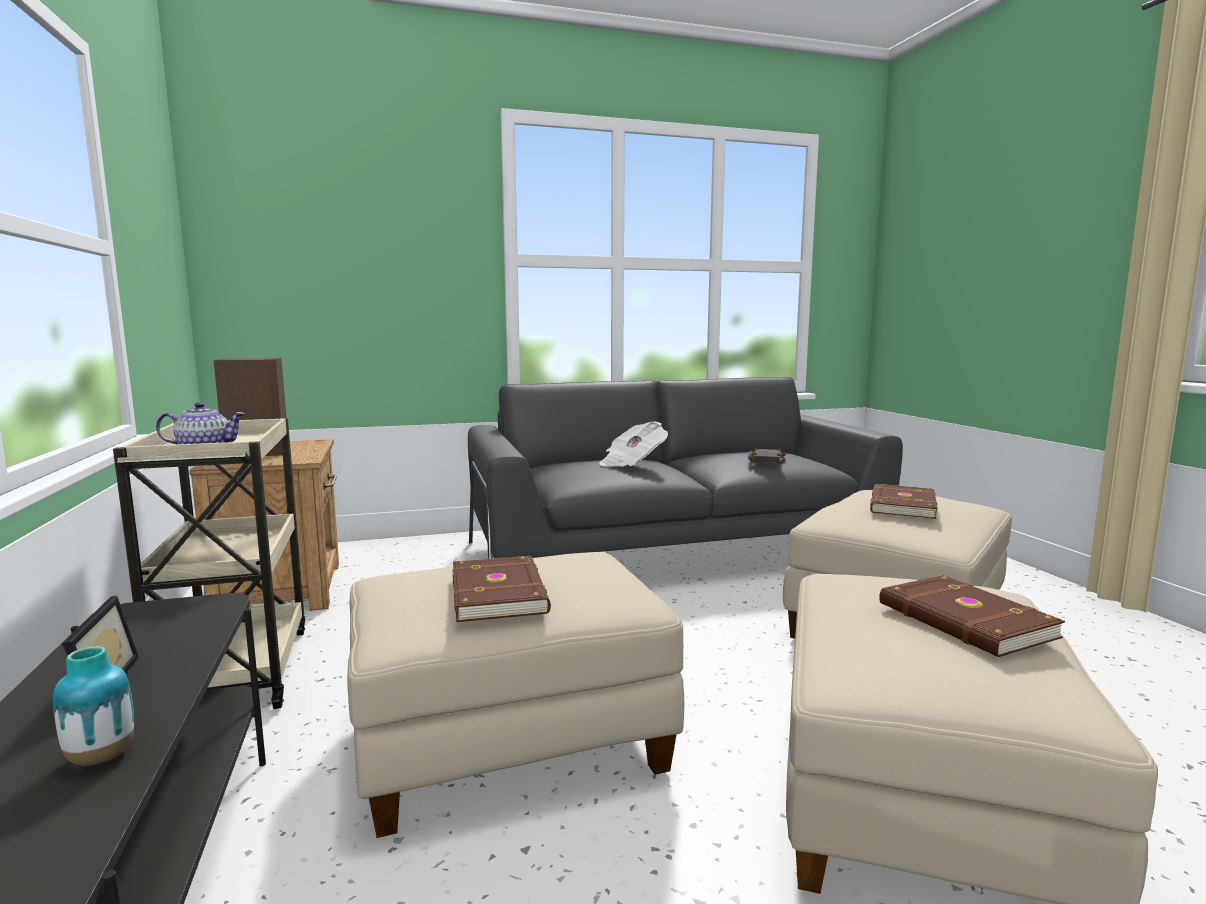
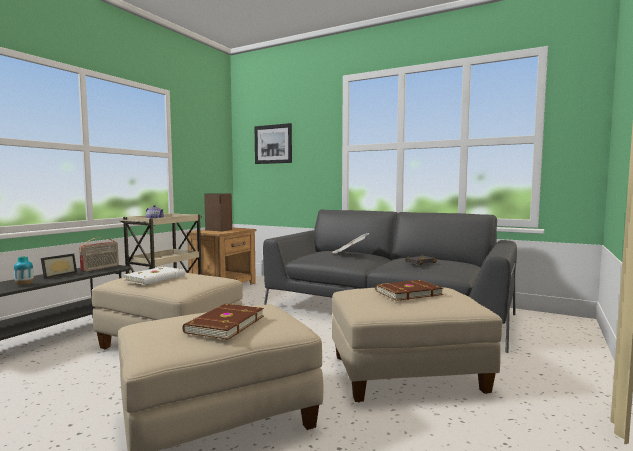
camera: 45 degrees right, 5 degrees down
brown book [453,556,551,622] -> white book [124,266,185,285]
none -> radio [79,237,119,272]
none -> picture [255,123,292,164]

